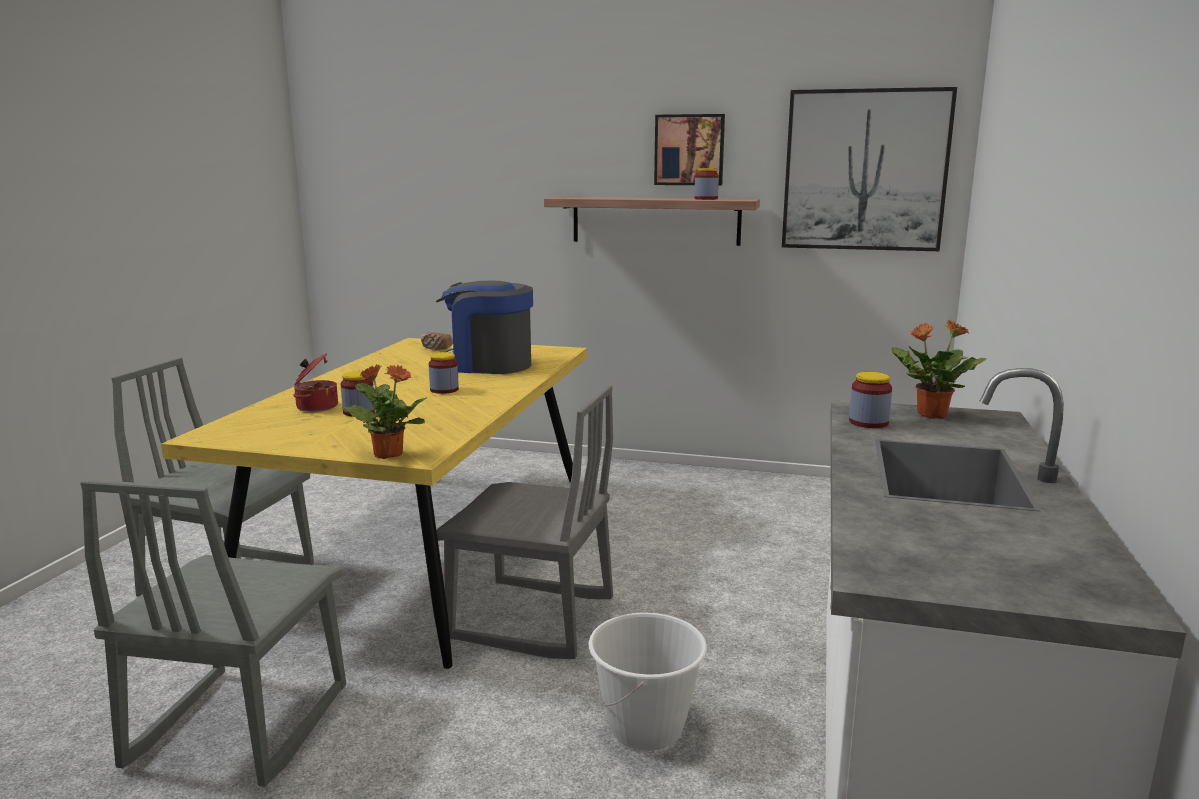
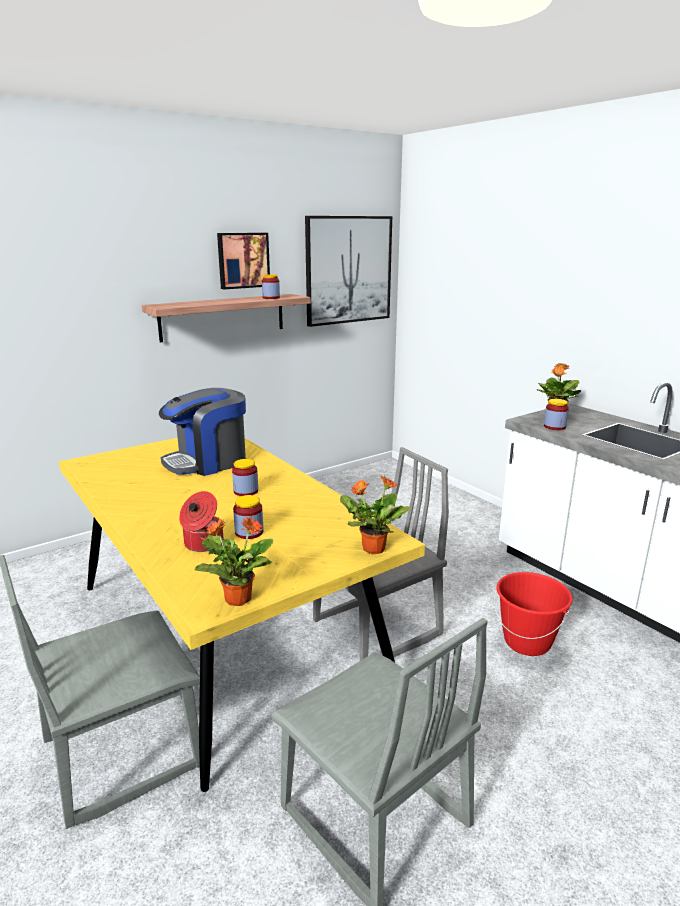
camera: 50 degrees left, 5 degrees up
bread [421,332,453,350] -> none
white bucket [589,613,707,751] -> red bucket [494,572,573,656]
none -> potted plant [195,517,273,606]

